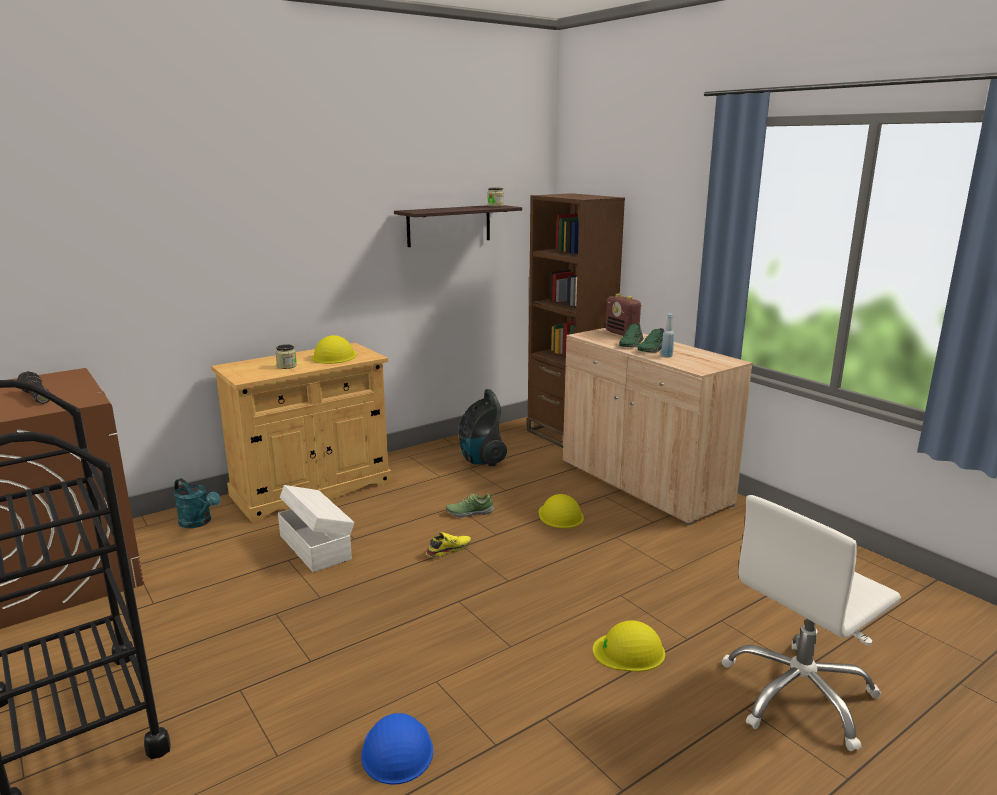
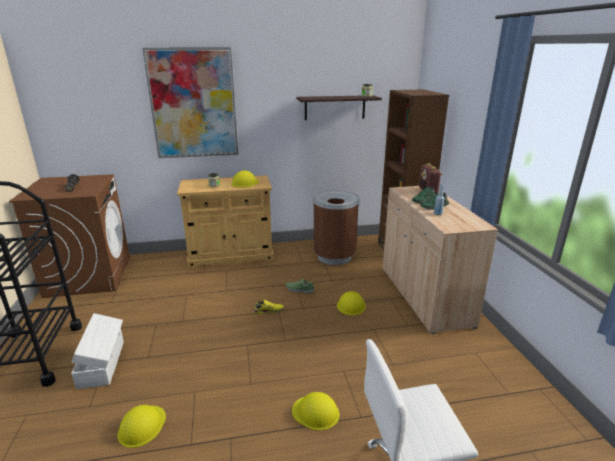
camera: 25 degrees right, 5 degrees up
turquoise watering can [174,478,221,528] -> none
white storage box [278,485,354,572] -> white storage box moved to [71,313,124,389]
blue hard hat [361,713,433,785] -> yellow hard hat [117,405,166,448]
vacuum cleaner [459,389,507,466] -> brown trash can [313,190,359,265]
none -> picture [142,47,238,158]

